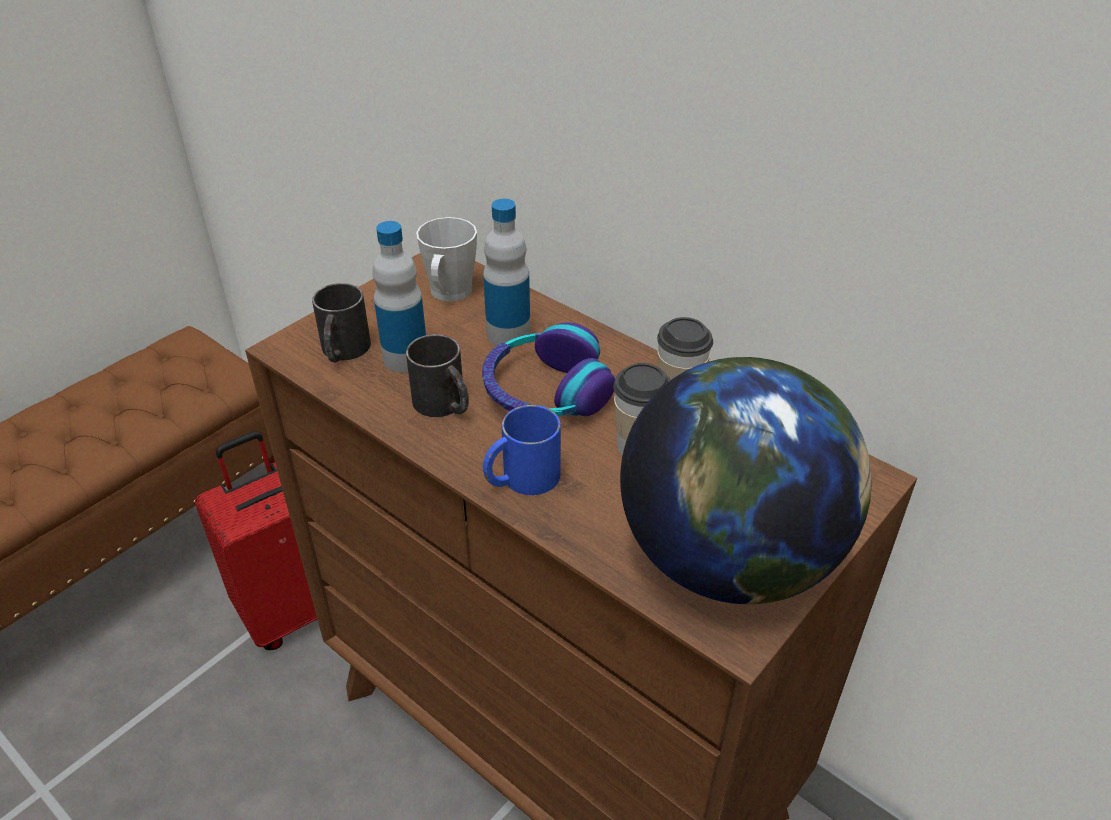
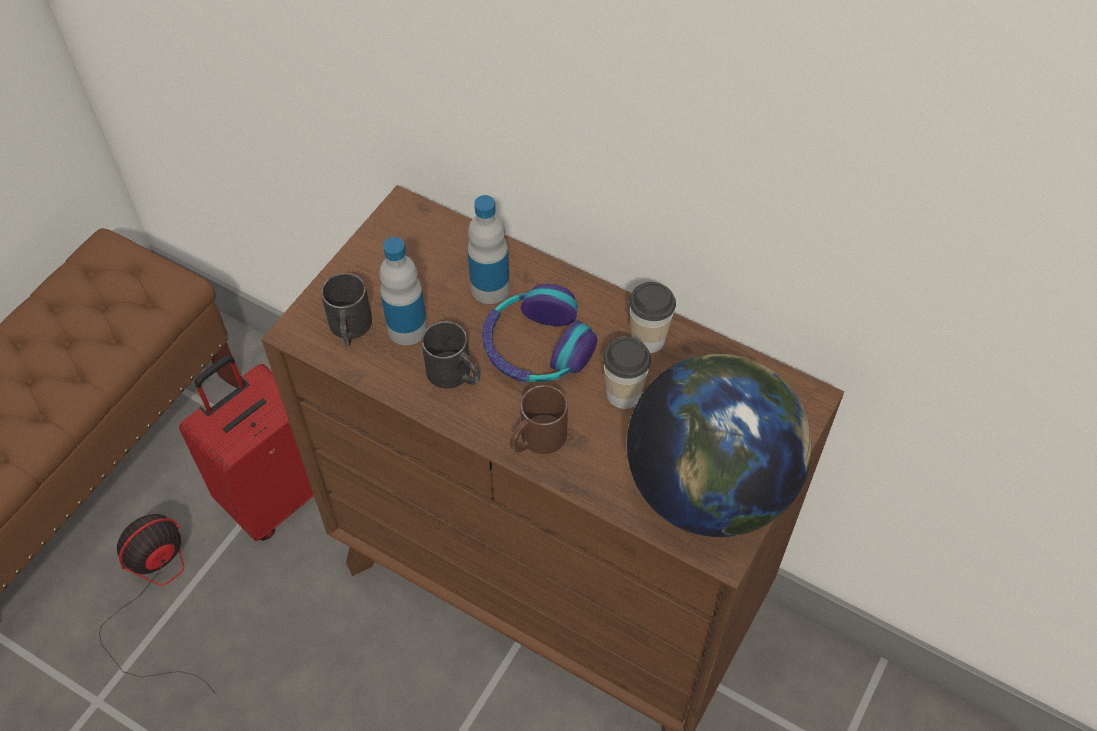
camera: 10 degrees left, 15 degrees up
grey mug [416,217,477,302] -> none
blue mug [483,405,561,495] -> brown mug [510,385,568,454]
none -> fan [99,514,216,694]

